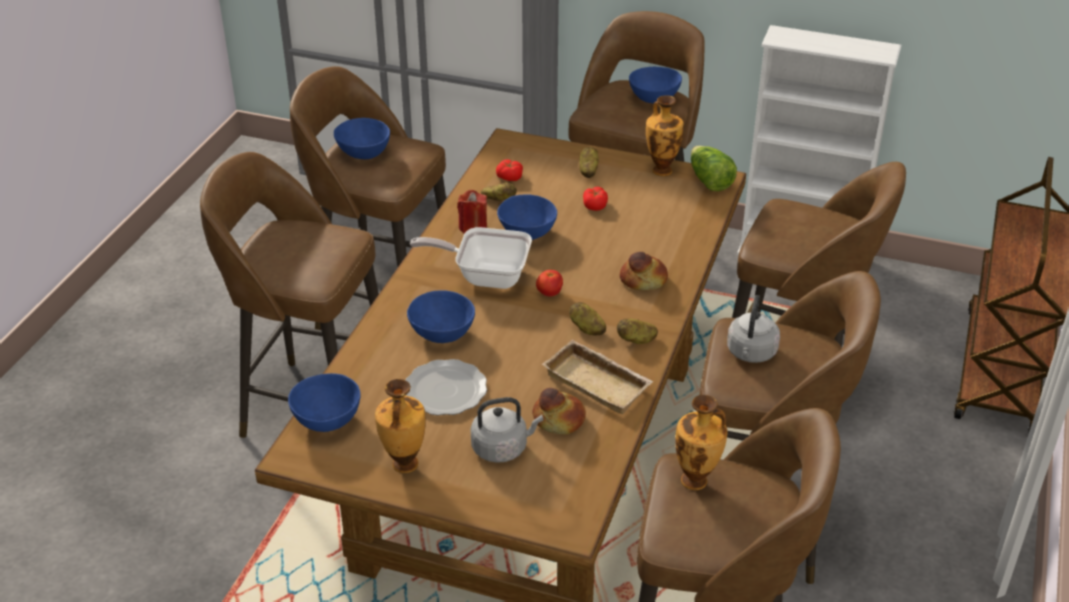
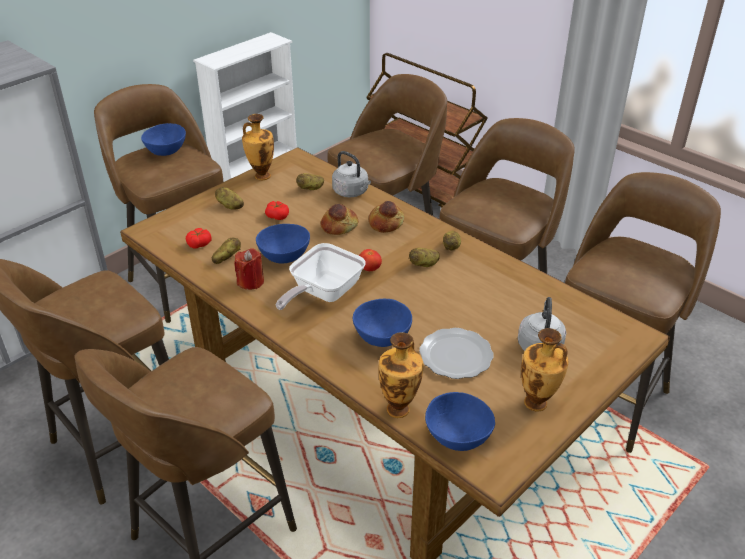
camera: 65 degrees left, 0 degrees up
blue bowl [334,118,390,159] -> none
bread [533,388,586,435] -> bread moved to [321,204,358,235]
beige tray [542,339,653,414] -> none
vase [675,395,727,490] -> vase moved to [379,332,424,418]
lettuce [691,146,737,191] -> none
grey kettle [727,295,780,363] -> grey kettle moved to [332,151,371,197]
none -> potato [296,173,324,190]

